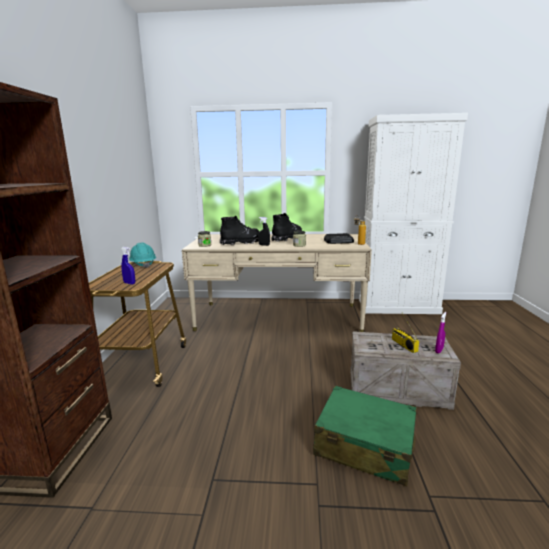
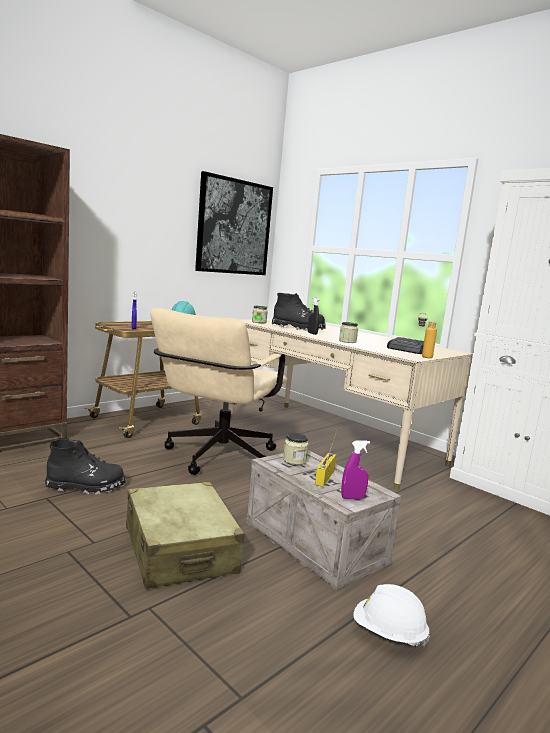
camera: 40 degrees right, 5 degrees down
black boot [271,213,302,242] -> black boot moved to [45,439,125,495]
green suitcase [313,386,417,486] -> beige suitcase [126,482,245,589]
none -> beige office chair [150,308,287,475]
none -> picture [195,171,273,275]
none -> jar [283,433,309,465]
none -> white hard hat [353,584,430,647]

